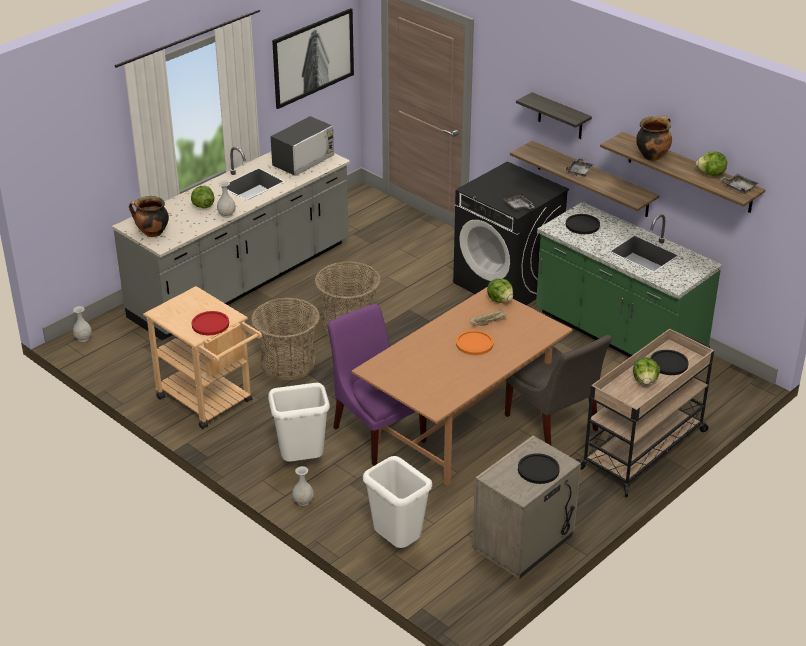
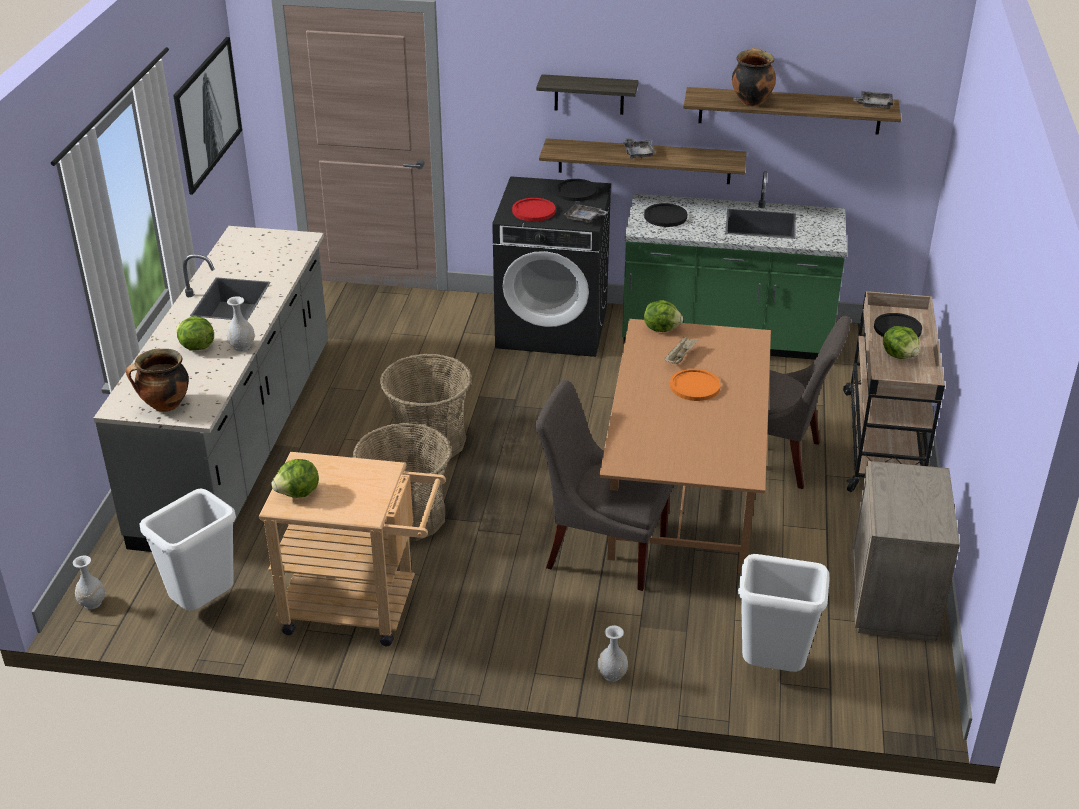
camera: 35 degrees left, 0 degrees up
red plate [192,311,229,335] -> red plate moved to [512,198,556,221]
white trash can [268,383,330,462] -> white trash can moved to [139,489,236,610]
microwave [271,116,334,176] -> none
purple chair [327,304,426,466] -> grey chair [535,380,673,591]
black plate [518,453,560,484] -> black plate moved to [555,179,597,201]
lettuce [696,151,727,176] -> lettuce moved to [271,459,319,498]

